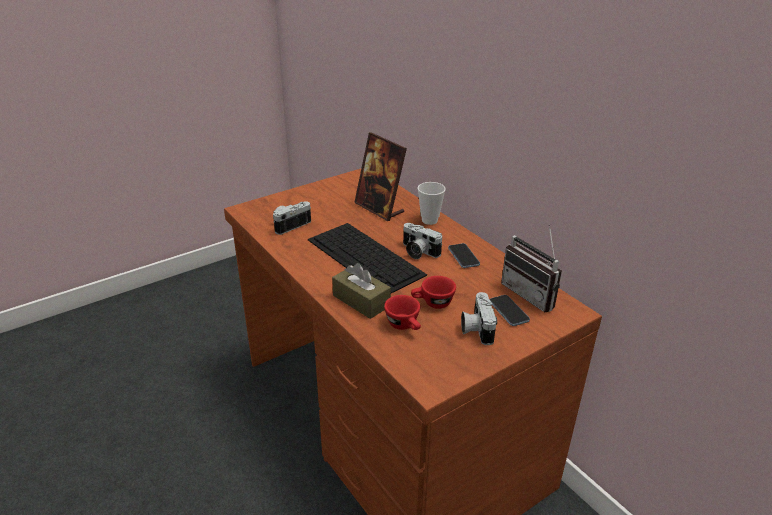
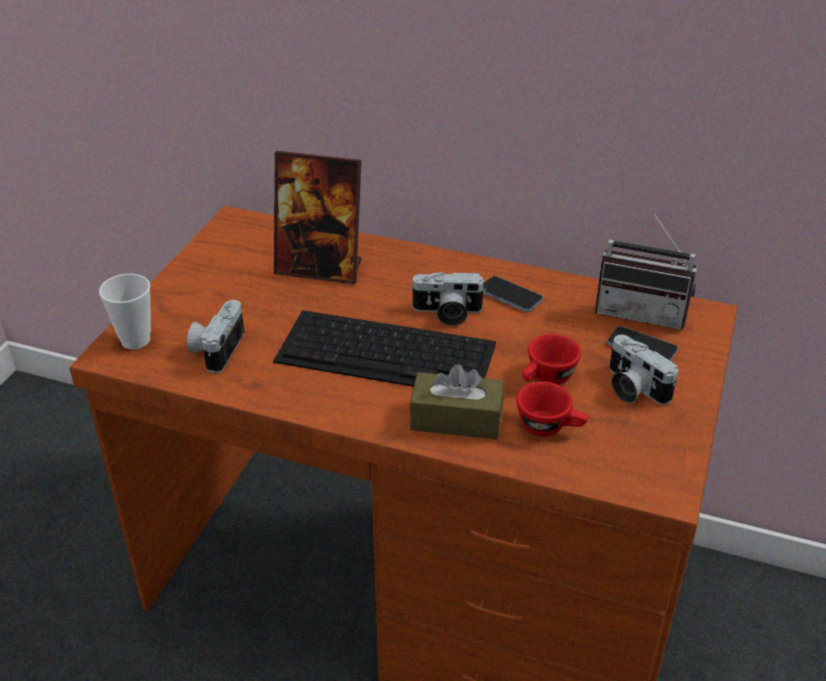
camera: 35 degrees left, 5 degrees up
cup [418,182,445,225] -> cup moved to [99,274,151,349]

